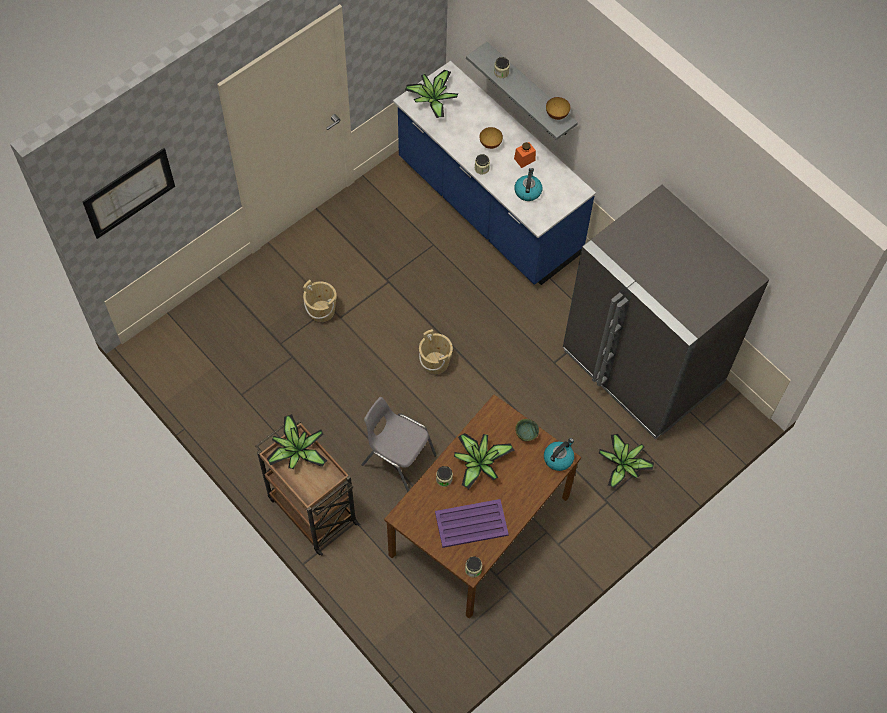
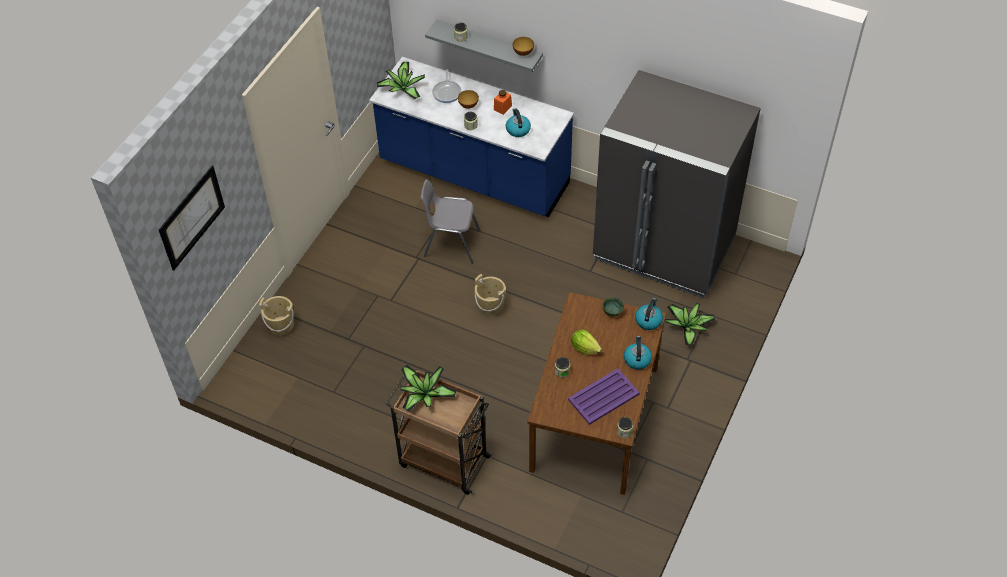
camera: 20 degrees left, 10 degrees down
beige bucket [303,280,337,322] -> beige bucket moved to [259,296,294,336]
grey chair [362,397,437,493] -> grey chair moved to [421,179,480,264]
potted plant [454,433,514,489] -> lettuce [571,330,602,354]
none -> frying pan [432,70,461,103]
none -> kettle [624,336,652,370]

